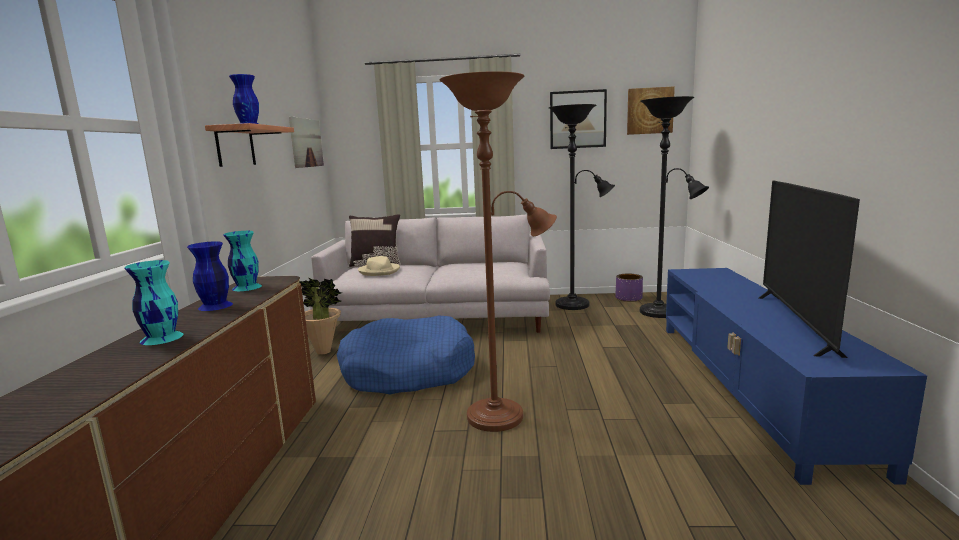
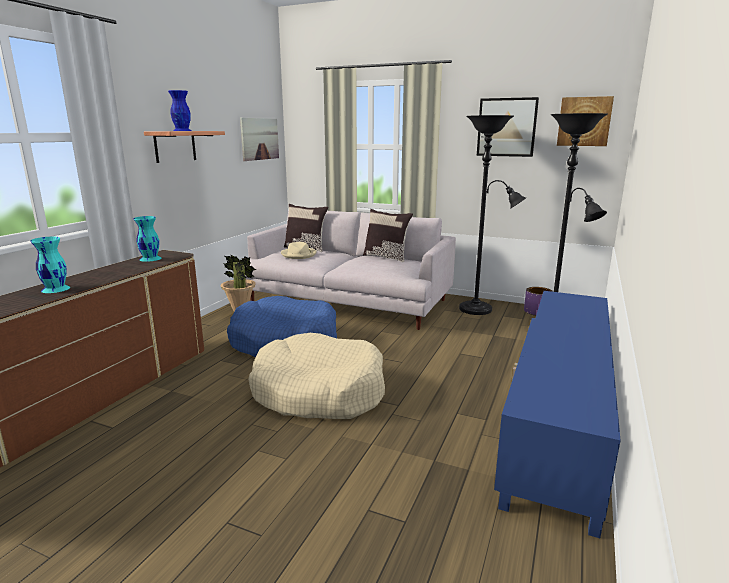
camera: 20 degrees right, 5 degrees up
blue vase [187,241,233,311] -> none
brown floor lamp [439,71,557,432] -> beige dog bed [248,333,385,419]
television [758,181,860,358] -> none
none -> pillow [363,209,413,262]

